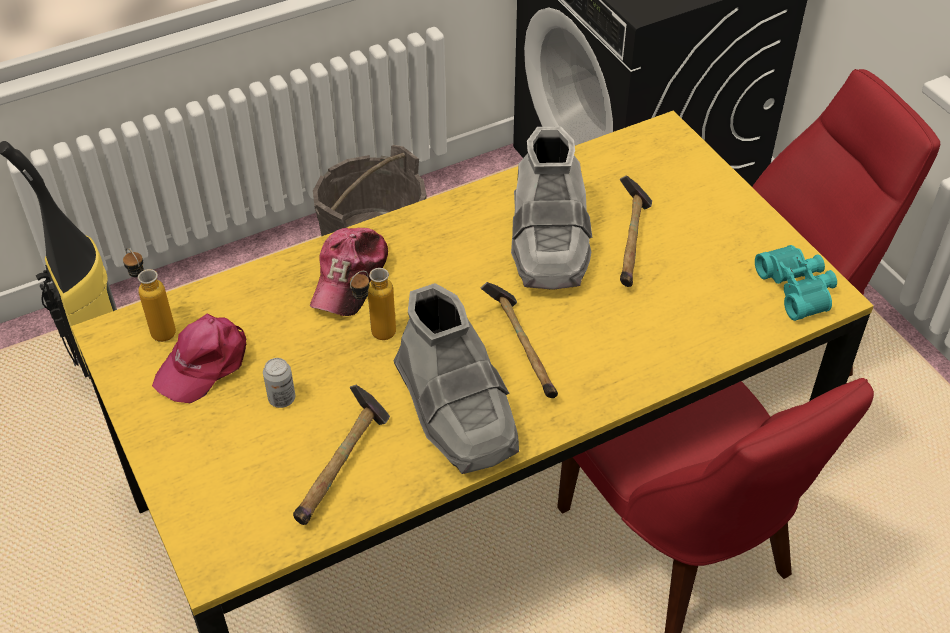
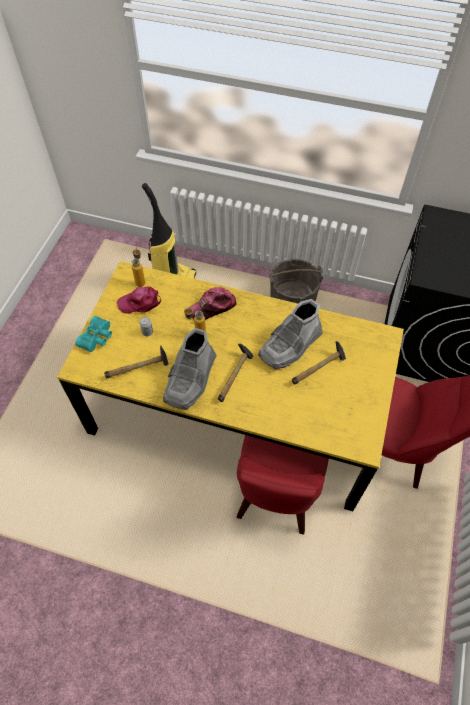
camera: 45 degrees right, 10 degrees up
turquoise binoculars [755,245,837,321] -> turquoise binoculars moved to [75,316,112,352]

